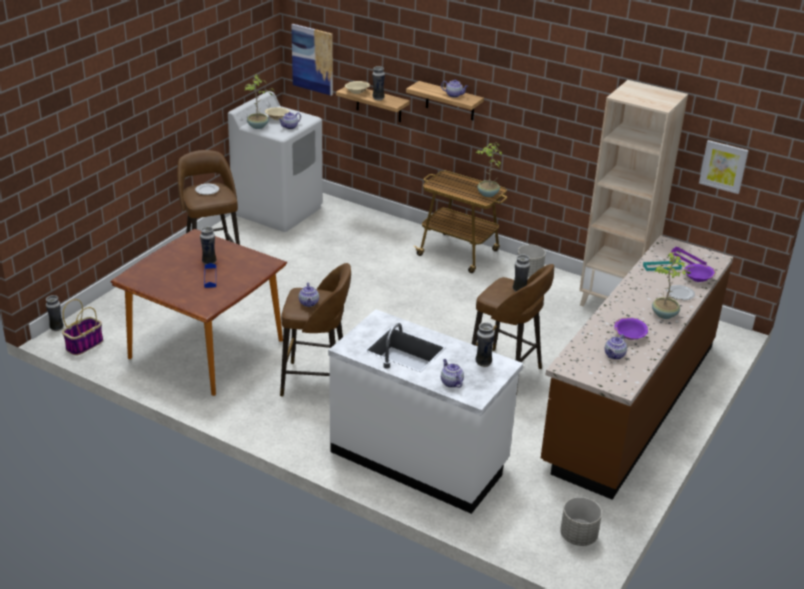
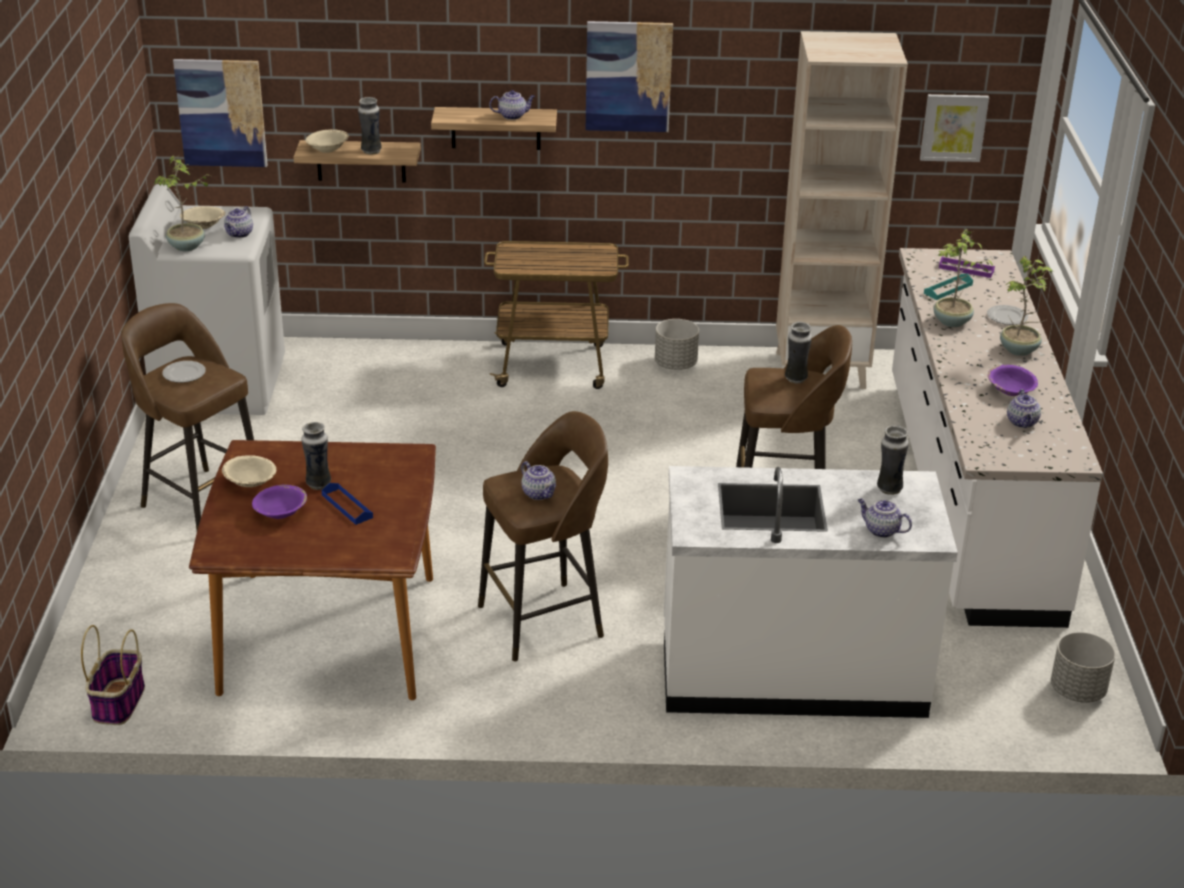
camera: 30 degrees left, 0 degrees up
vase [46,295,64,331] -> none
potted plant [476,142,502,197] -> potted plant moved to [934,229,993,327]
brown counter [541,235,733,500] -> white counter [892,248,1103,628]
purple bowl [684,264,716,282] -> purple bowl moved to [252,485,307,519]
none -> beige bowl [222,455,277,487]
none -> picture [586,21,673,132]

